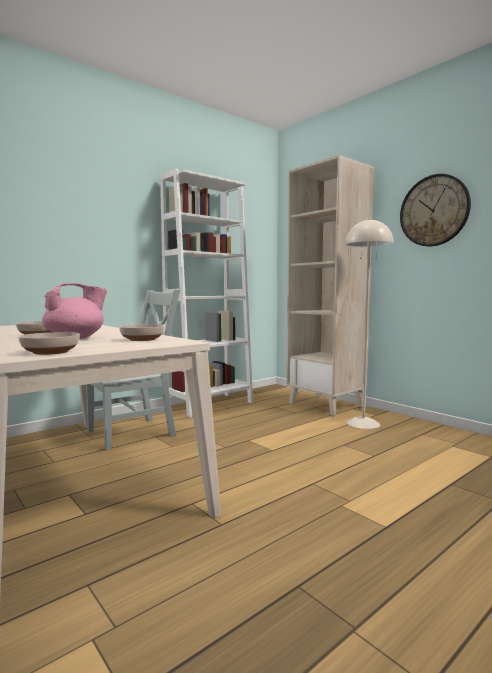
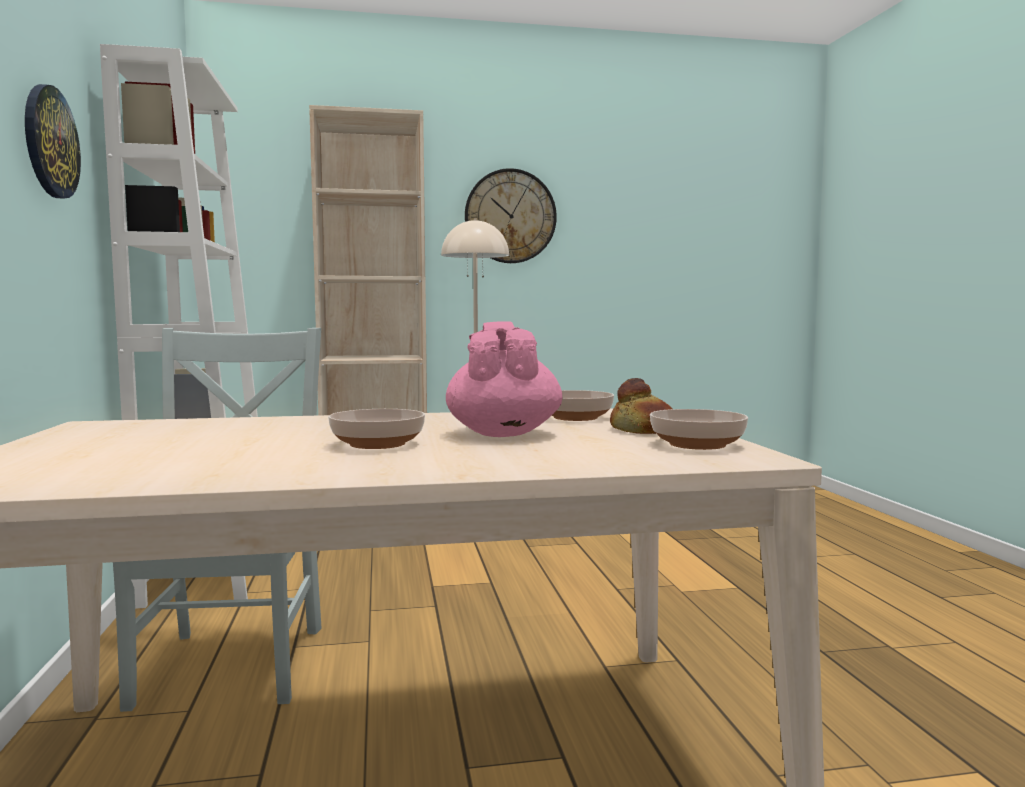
camera: 60 degrees left, 0 degrees up
none -> wall clock [25,84,81,198]
none -> bread [610,378,672,434]

